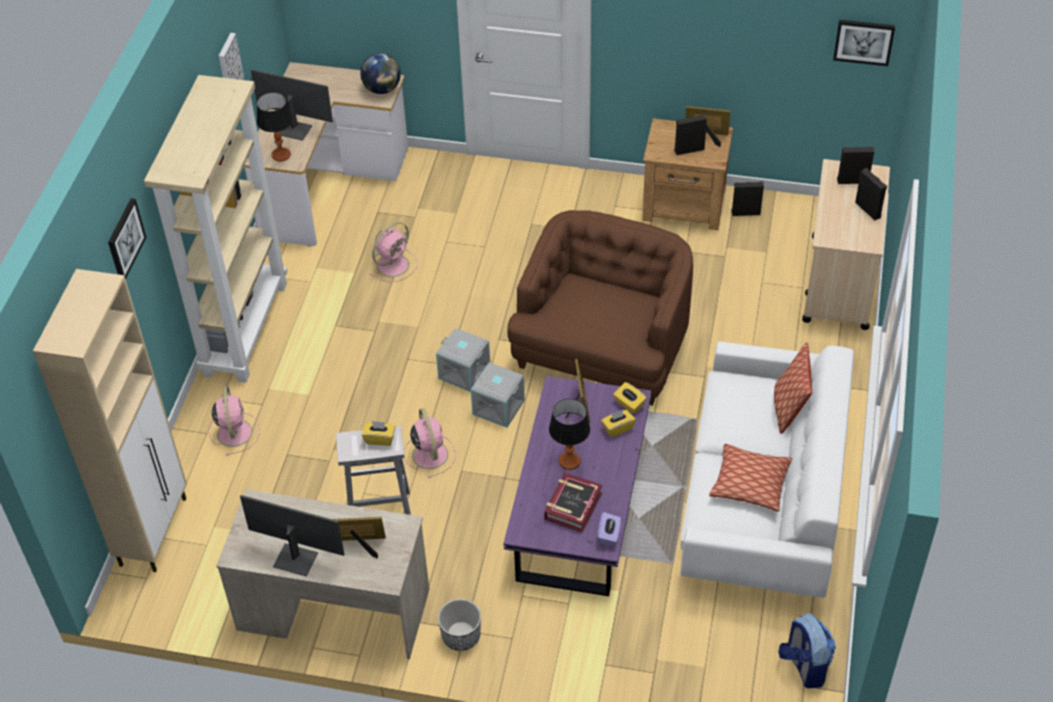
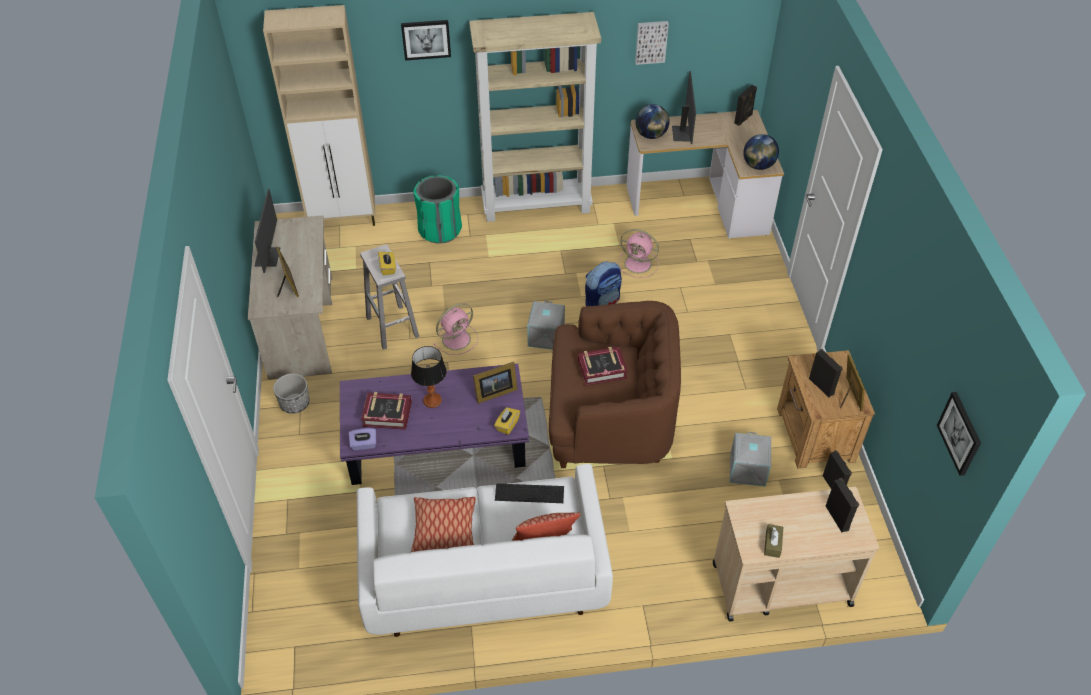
camera: 70 degrees right, 0 degrees up
pink fan [209,386,260,455] -> green trash can [413,175,462,243]
table lamp [257,92,293,162] -> globe [635,104,670,139]
grey storage box [471,363,525,428] -> grey storage box moved to [730,432,771,487]
yellow tissue box [601,410,636,437] -> none
backpack [778,613,836,688] -> backpack moved to [585,261,622,306]
black speaker [855,168,887,220] -> black speaker moved to [734,85,757,126]
none -> keyboard [495,484,564,503]
none -> book [578,347,628,386]
none -> brown tissue box [764,524,783,558]

